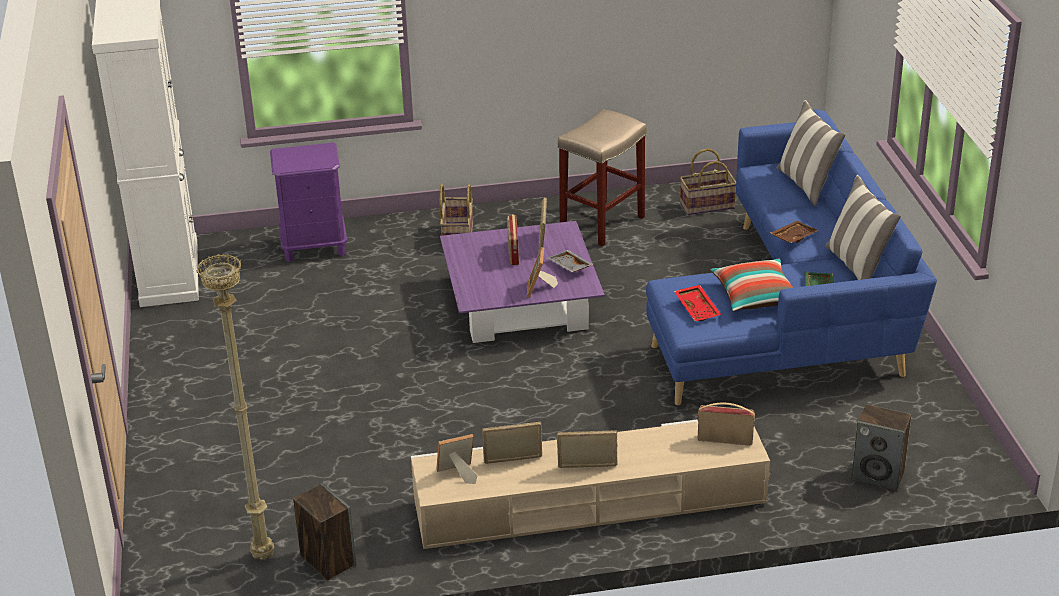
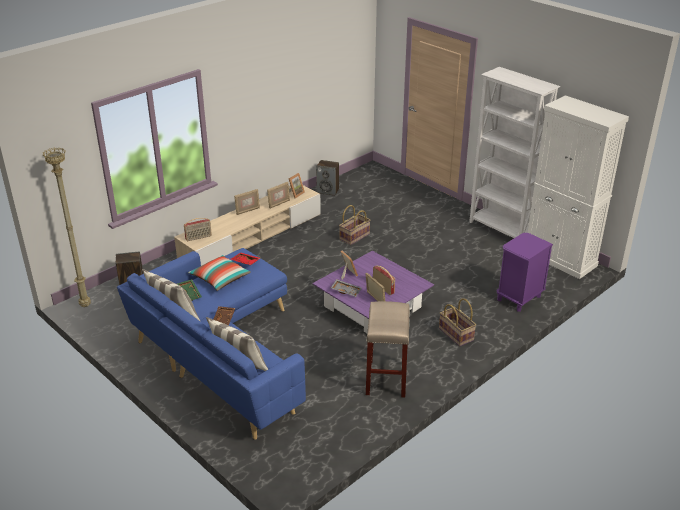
camera: 145 degrees right, 0 degrees up
beige floor lamp [196,254,274,560] -> beige floor lamp moved to [42,147,91,307]
basket [680,148,736,215] -> basket moved to [339,205,370,245]
none -> white bookcase [469,67,561,238]

